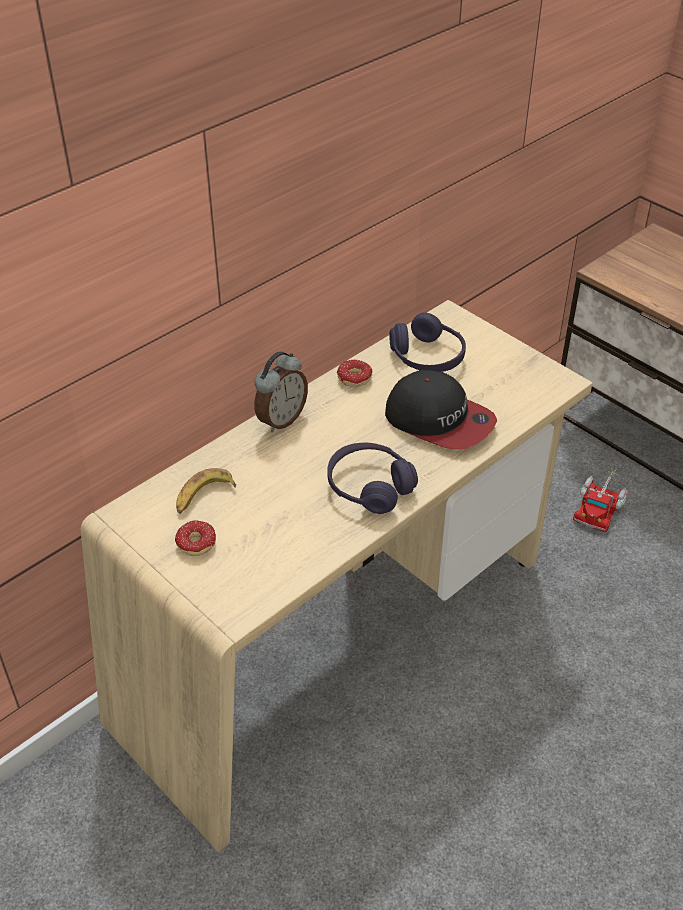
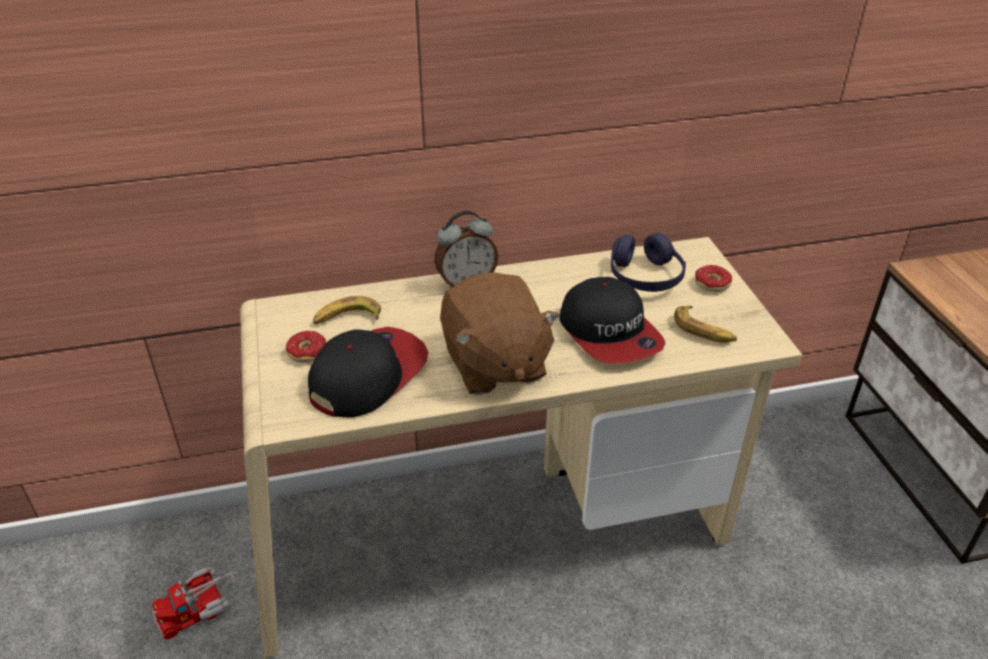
camera: 30 degrees right, 5 degrees down
purple headphones [327,443,418,514] -> brown plush toy [440,272,560,395]
donut [337,360,372,387] -> donut moved to [695,265,732,294]
toy truck [573,468,628,532] -> toy truck moved to [152,567,238,639]
none -> cap [308,327,428,418]
none -> banana [674,305,737,343]

